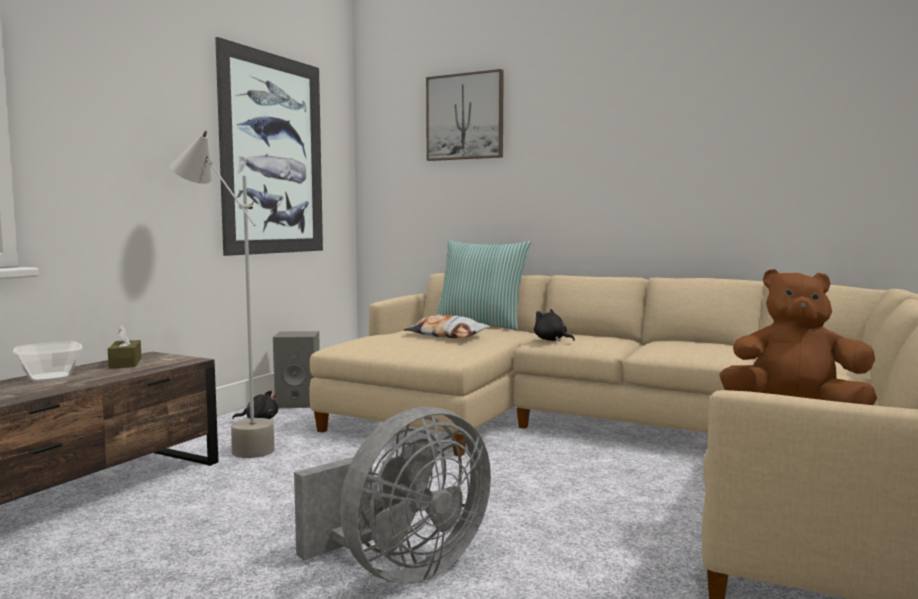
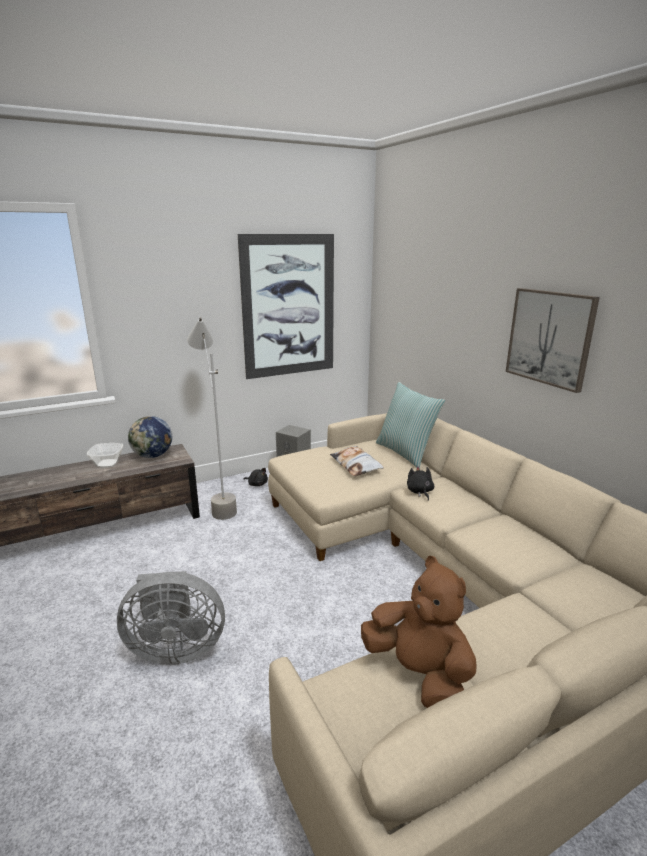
camera: 35 degrees right, 15 degrees up
brown tissue box [108,325,142,369] -> globe [128,416,172,458]
picture [426,69,504,161] -> picture moved to [506,288,600,393]

